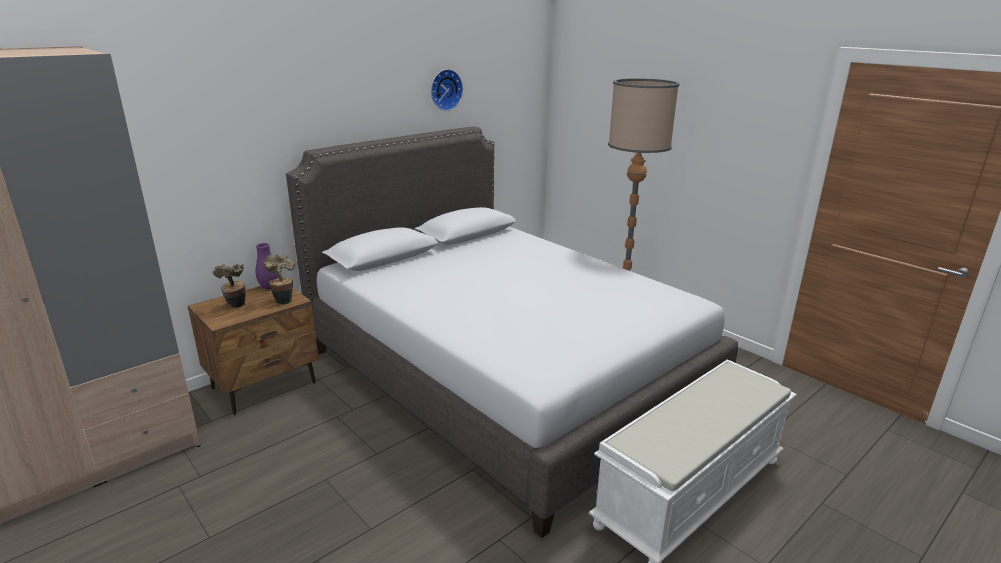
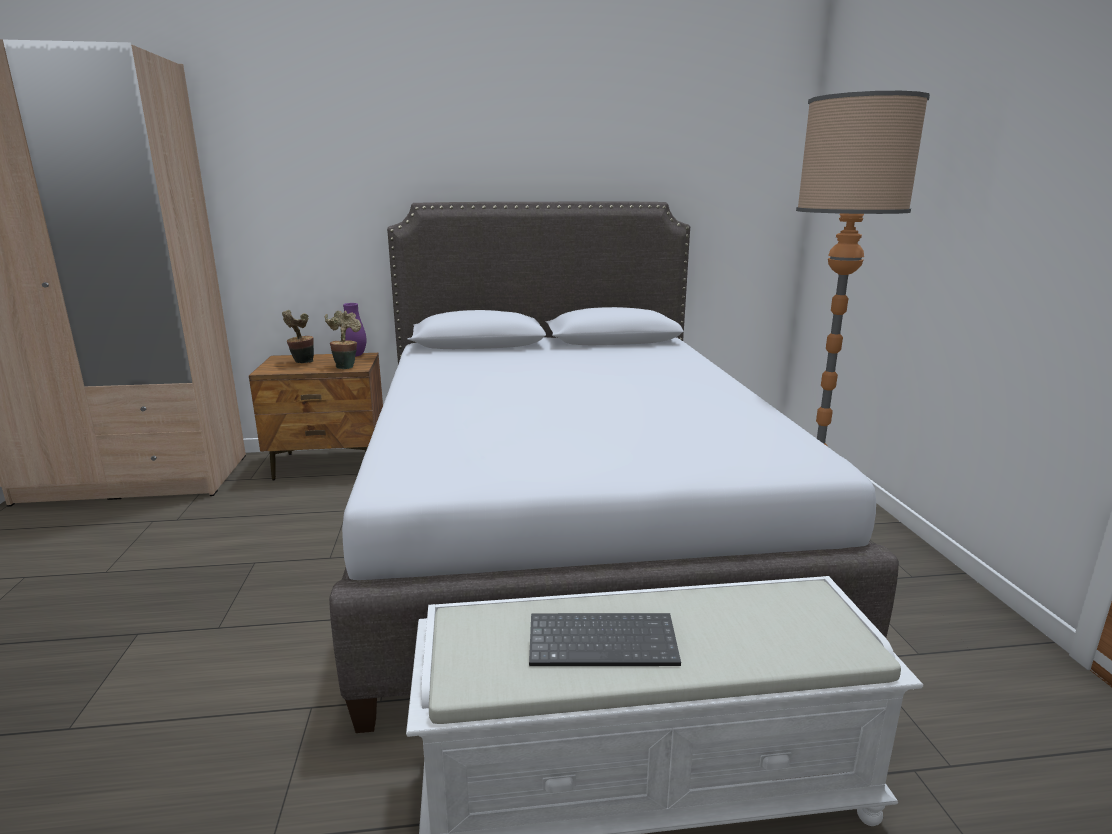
camera: 35 degrees right, 5 degrees down
wall clock [431,69,463,111] -> none
none -> keyboard [529,613,681,666]

